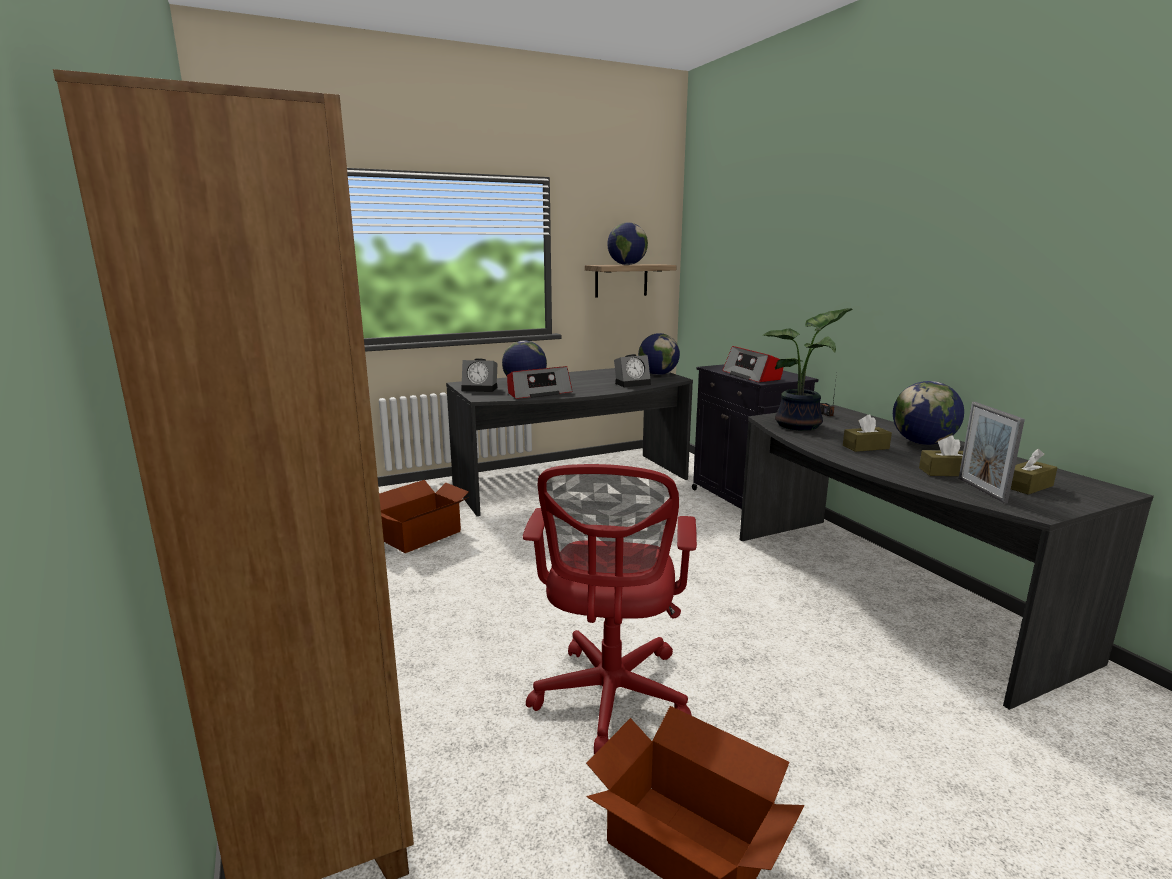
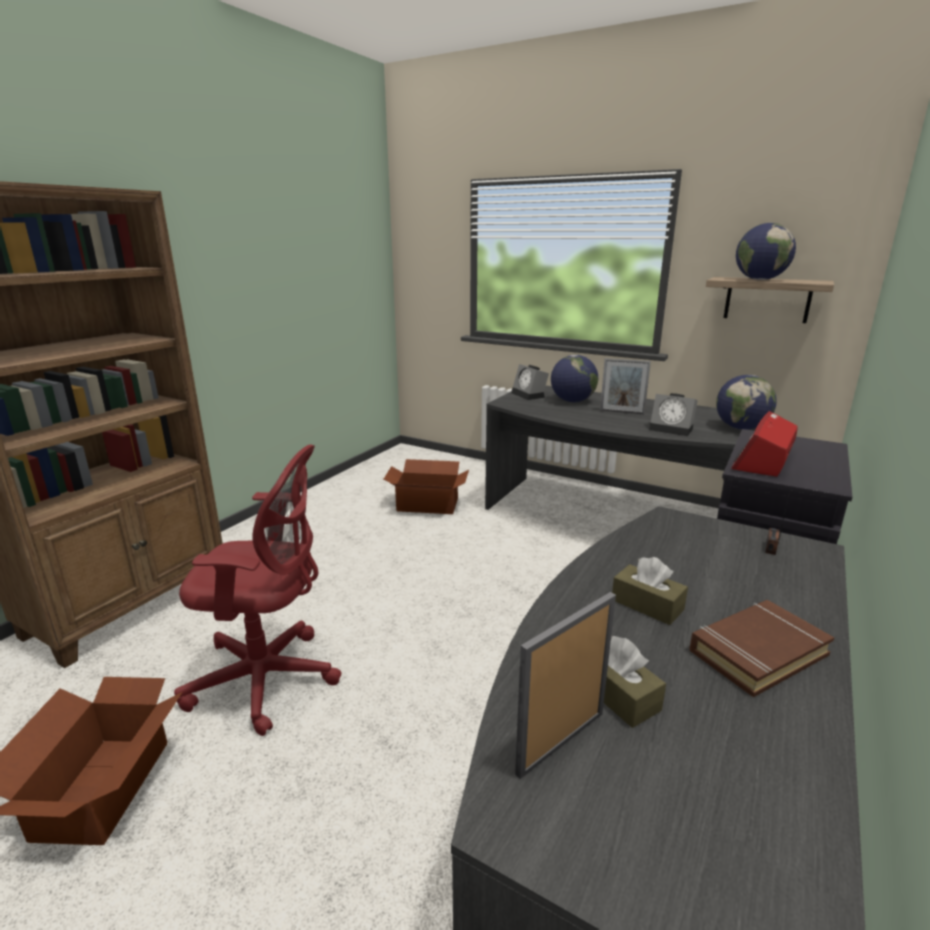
camera: 55 degrees right, 5 degrees up
radio [507,366,573,399] -> none
red office chair [523,464,697,755] -> red office chair turned 150 degrees counterclockwise [174,444,341,736]
potted plant [762,308,853,431] -> none
globe [893,381,964,445] -> brown book [690,600,834,697]
brown tissue box [1011,449,1058,495] -> none
none -> picture frame [600,358,651,414]

